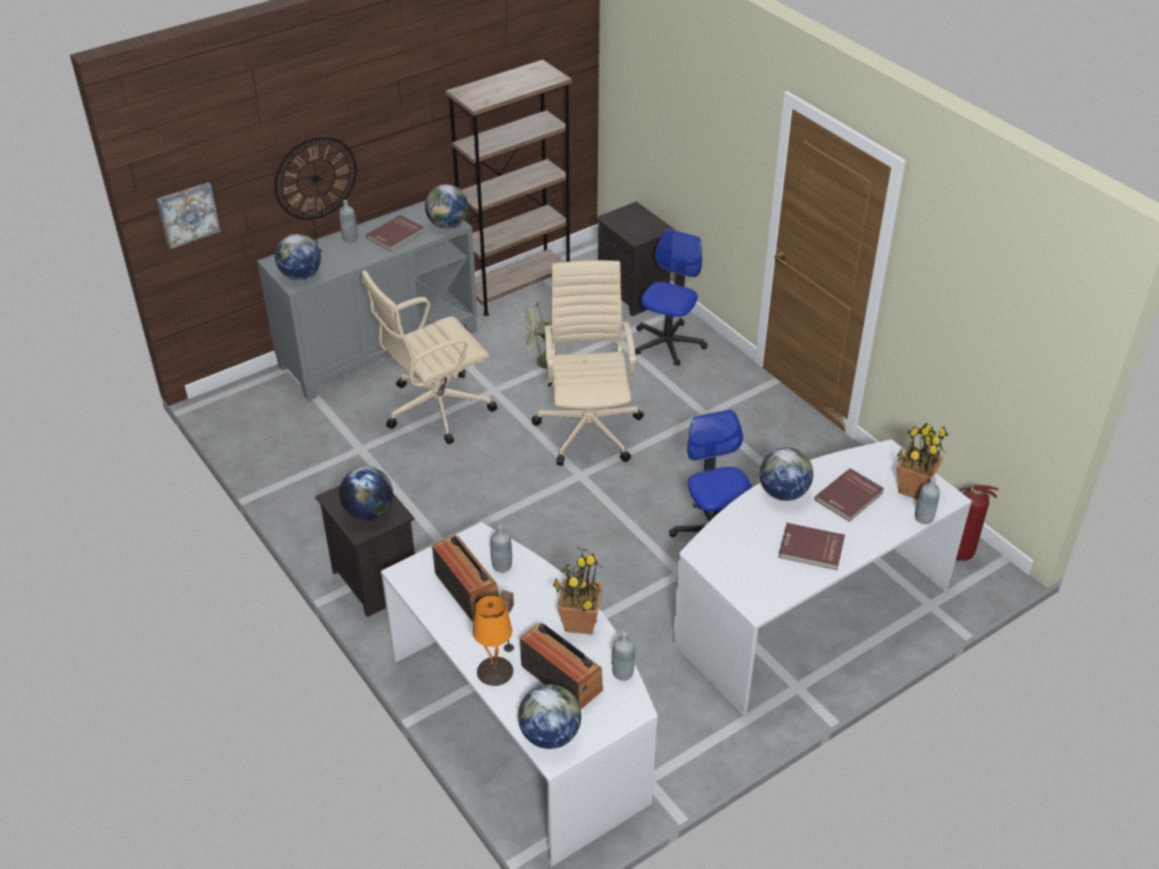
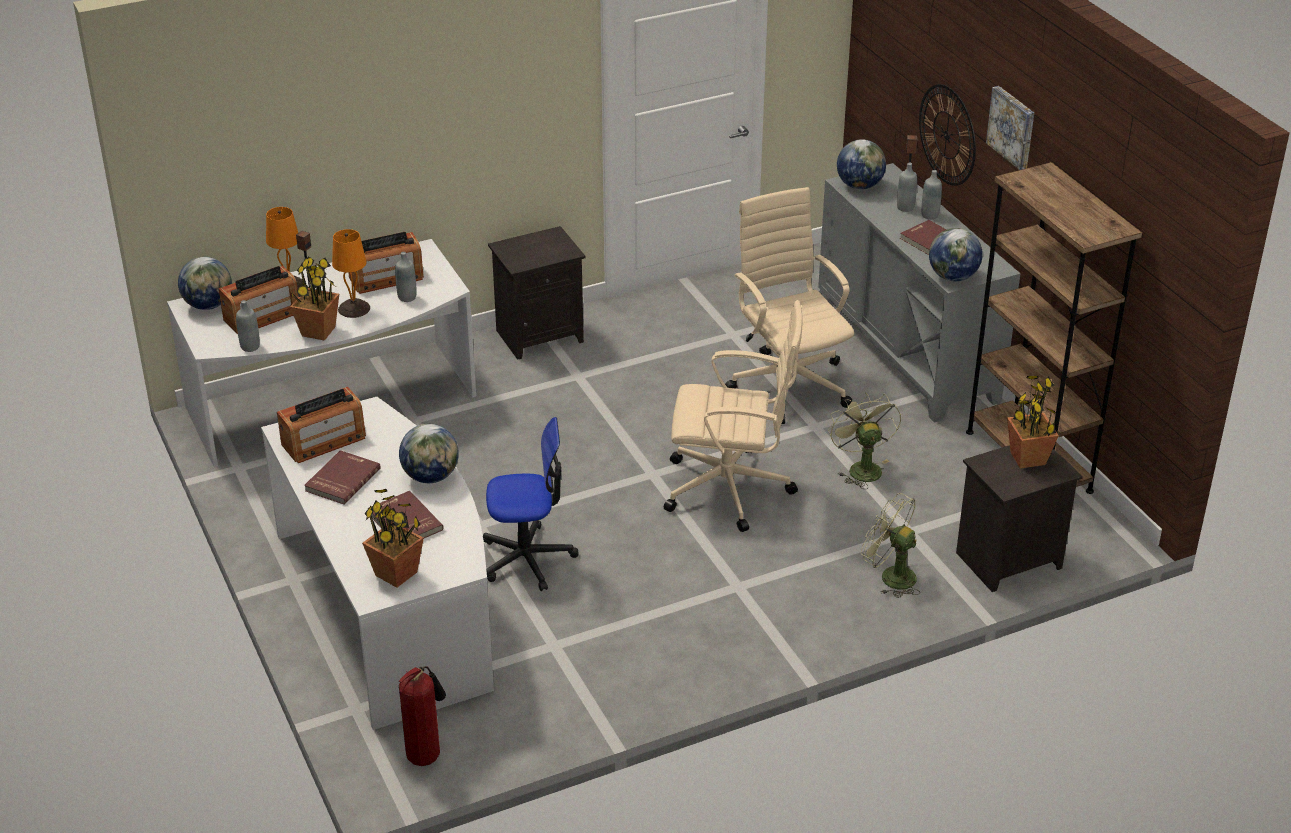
camera: 100 degrees right, 5 degrees down
picture [156,182,221,249] -> picture moved to [986,86,1034,170]
globe [339,466,393,520] -> none
office chair [635,229,707,366] -> green fan [861,493,920,598]
grey bottle [915,477,940,524] -> grey bottle moved to [897,162,917,212]
none -> radio [277,387,366,463]
none -> orange table lamp [332,229,370,318]
none -> potted plant [1007,376,1059,468]

